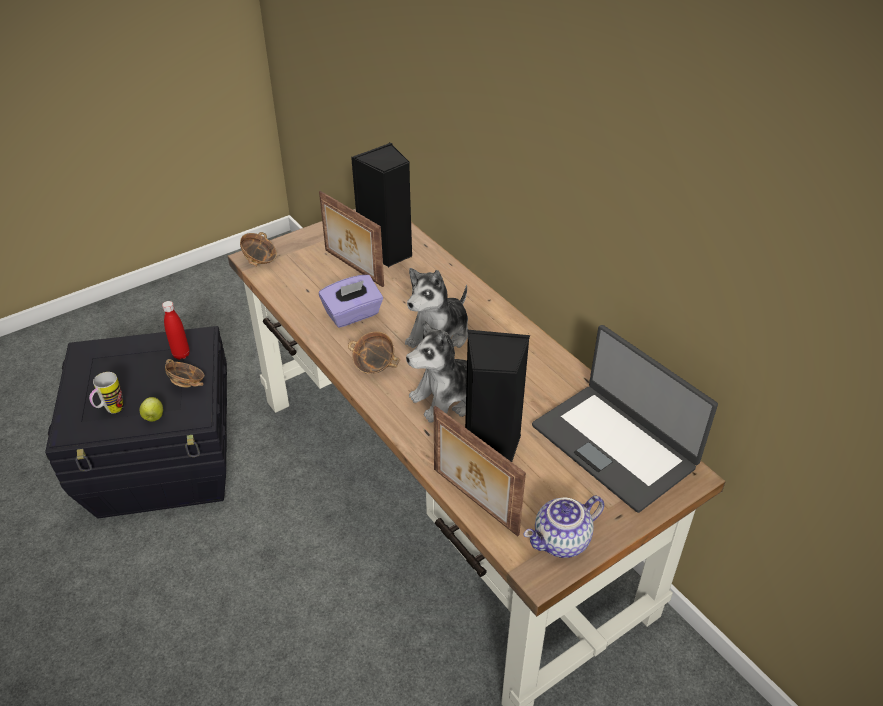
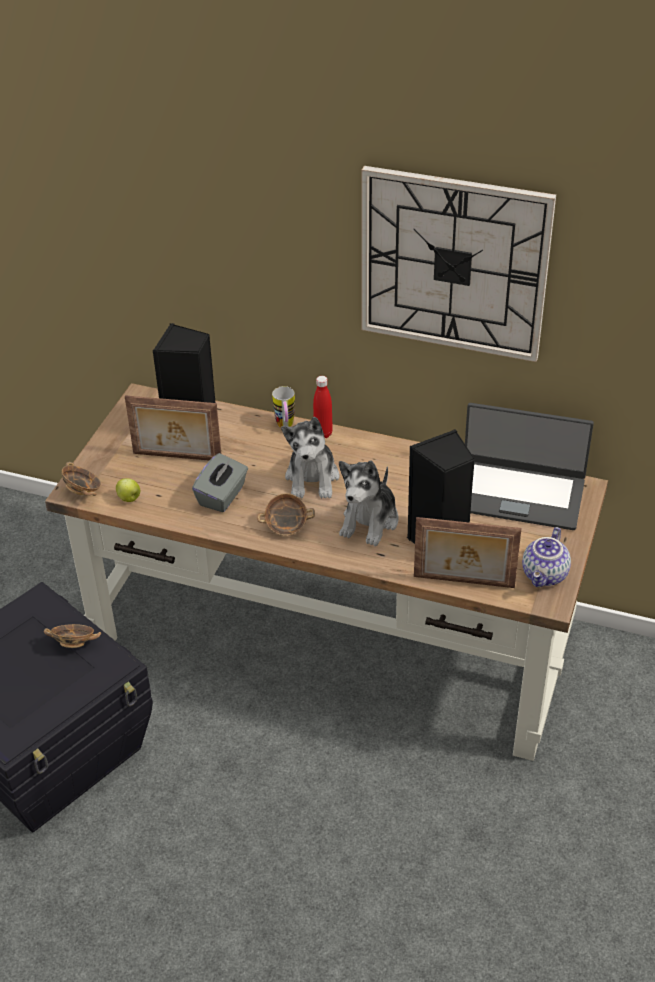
camera: 35 degrees left, 0 degrees up
mug [89,372,124,413] -> mug moved to [272,386,295,428]
apple [140,397,163,421] -> apple moved to [116,478,140,502]
red bottle [162,301,190,360] -> red bottle moved to [313,376,333,438]
purple tissue box [319,275,383,328] -> grey tissue box [192,453,248,512]
none -> wall clock [361,166,556,362]

